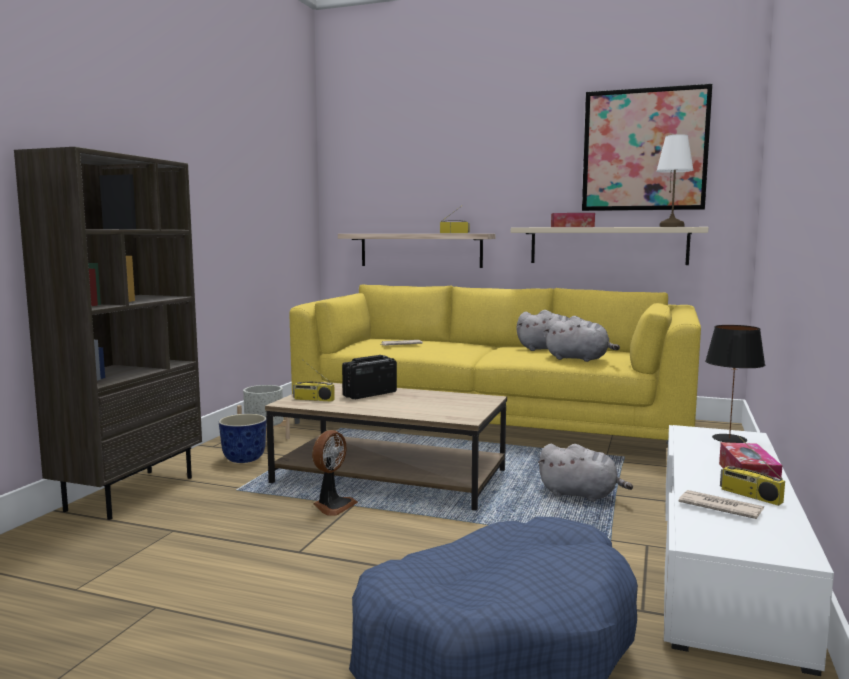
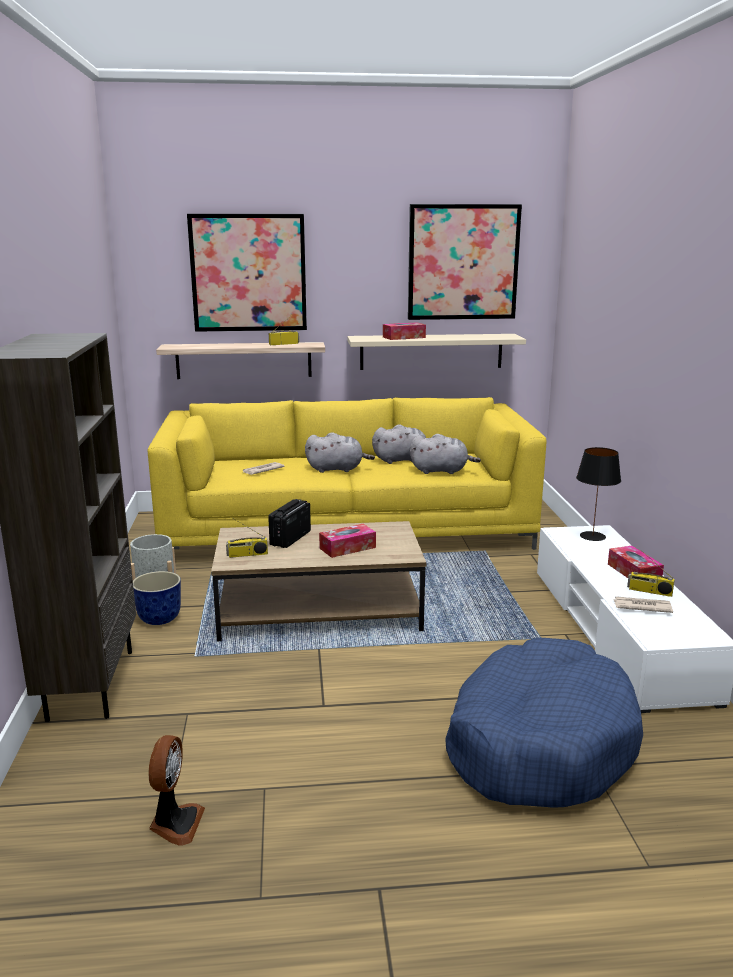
camera: 25 degrees left, 10 degrees up
fan [312,430,358,516] -> fan moved to [148,735,205,846]
grey plush toy [538,444,633,501] -> grey plush toy moved to [305,432,375,473]
white table lamp [656,135,694,227] -> none
none -> picture [187,214,307,332]
none -> tissue box [319,524,376,558]

